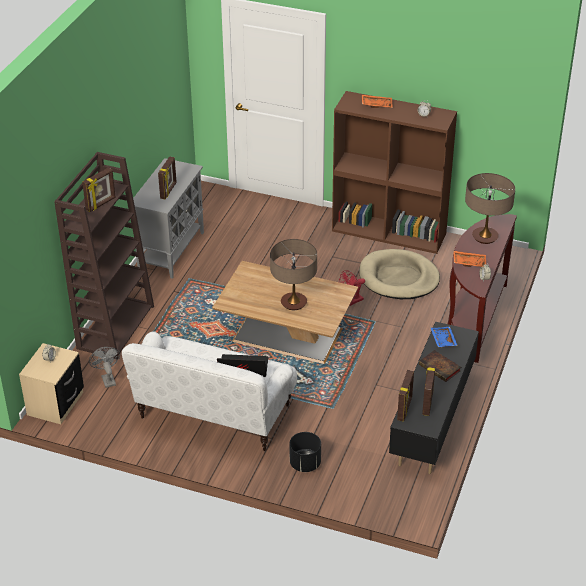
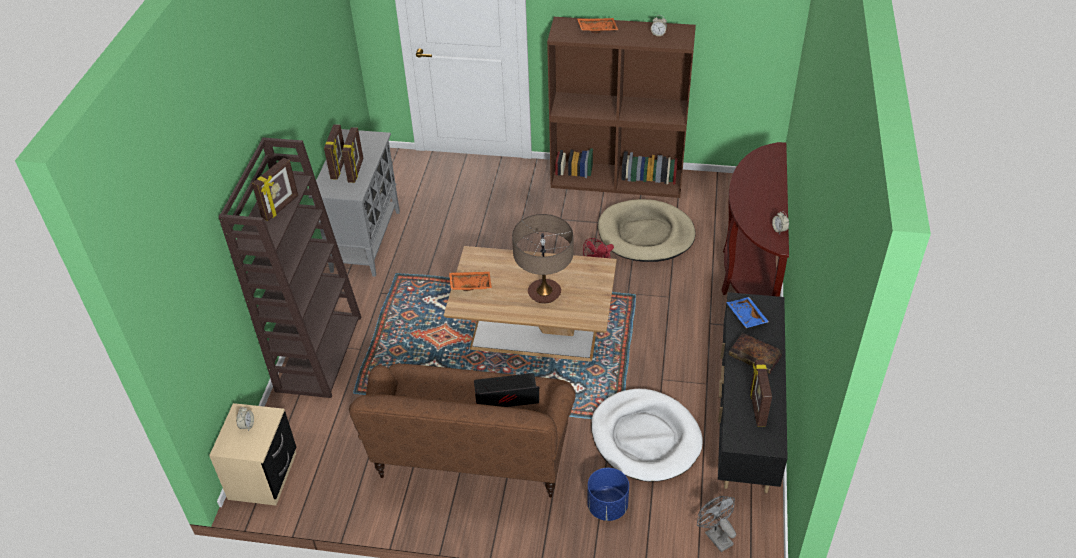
camera: 10 degrees left, 5 degrees up
grey fan [89,347,120,388] -> grey fan moved to [697,496,736,552]
white sofa [122,331,297,451] -> brown sofa [349,364,576,498]
black planter [290,432,321,472] -> blue planter [587,468,629,521]
picture frame [397,370,414,421] -> picture frame moved to [324,124,344,180]
orange tray [453,251,486,267] -> orange tray moved to [449,272,492,291]
table lamp [465,173,515,244] -> none
none -> white dog bed [591,389,703,482]

